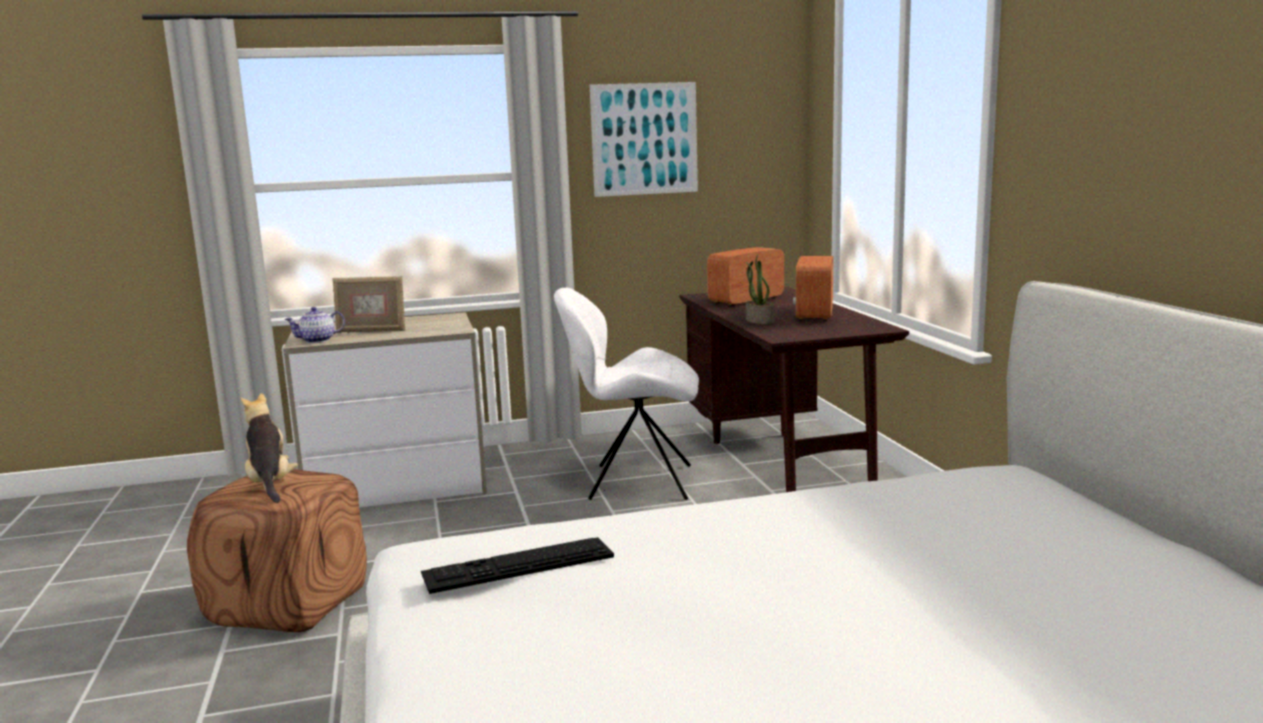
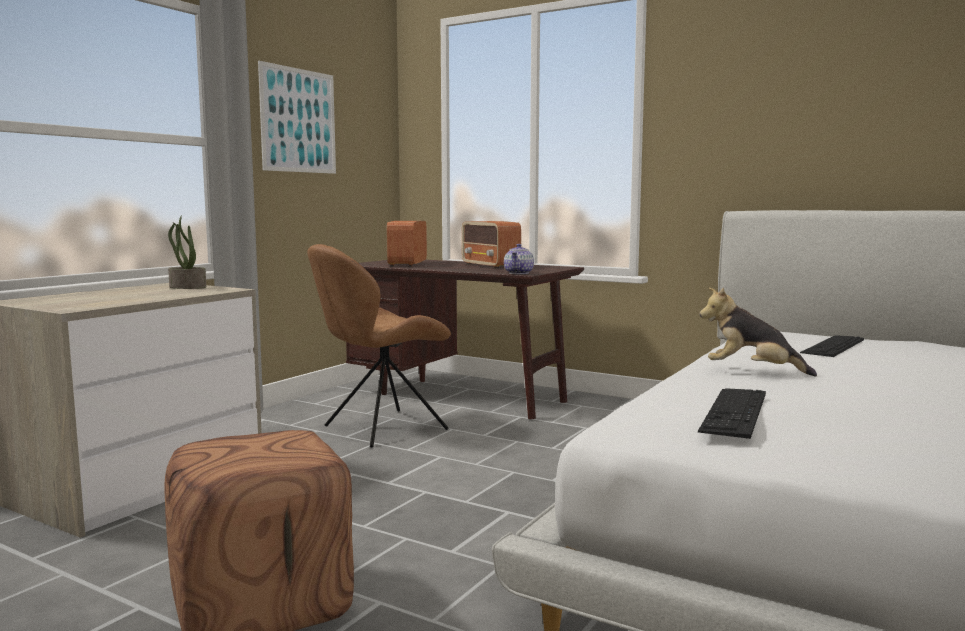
camera: 45 degrees left, 5 degrees down
plush toy [240,393,298,503] -> plush toy moved to [699,287,817,377]
teapot [285,307,345,343] -> teapot moved to [504,244,534,274]
picture frame [333,276,405,333] -> none
white chair [554,288,699,500] -> brown chair [307,244,451,448]
potted plant [746,255,775,324] -> potted plant moved to [168,215,206,289]
none -> keyboard [800,335,864,357]

